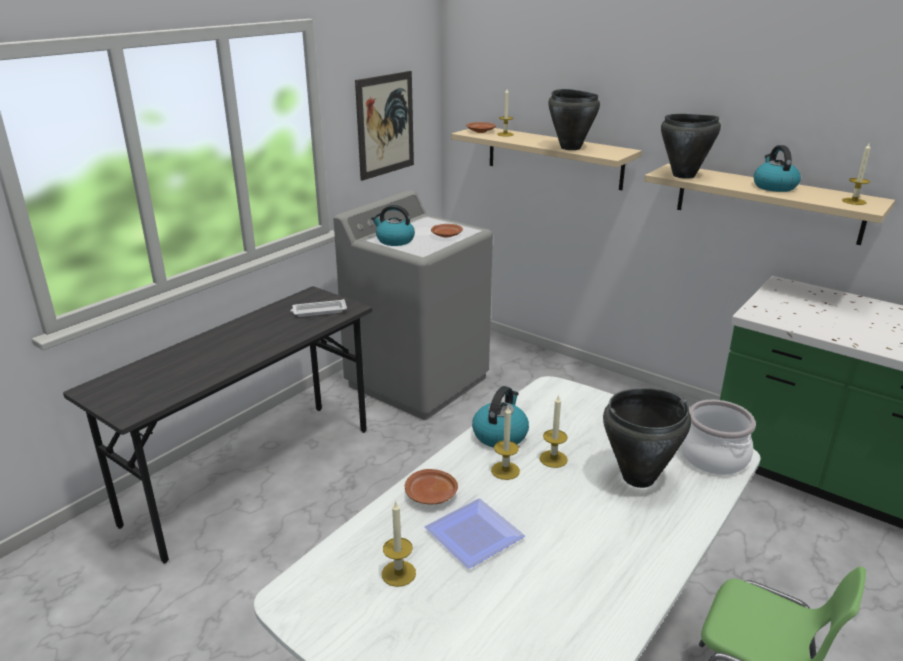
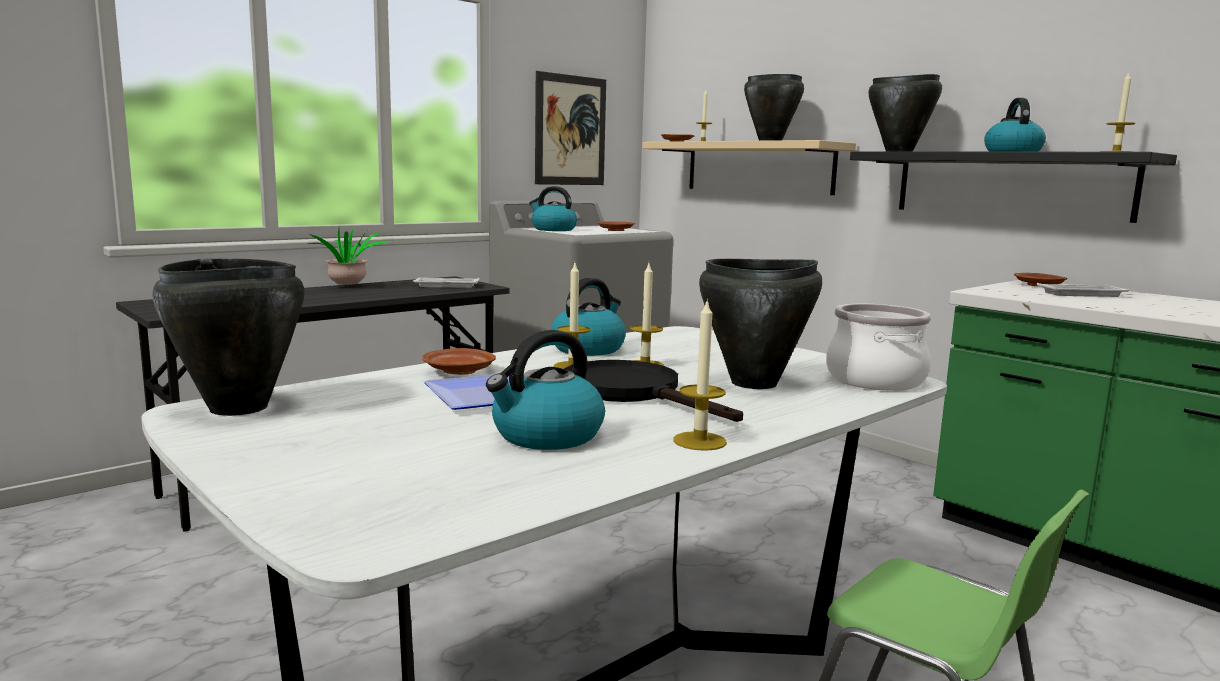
camera: 10 degrees right, 15 degrees down
candle [382,502,416,587] -> candle moved to [673,298,727,451]
beige shelf [644,164,895,245] -> black shelf [850,151,1177,223]
none -> black cooking pot [152,258,304,416]
none -> potted plant [308,229,394,287]
none -> kettle [486,330,605,450]
none -> black frying pan [564,360,743,422]
none -> brown plate [1014,273,1067,287]
none -> white tray [1037,283,1129,297]

